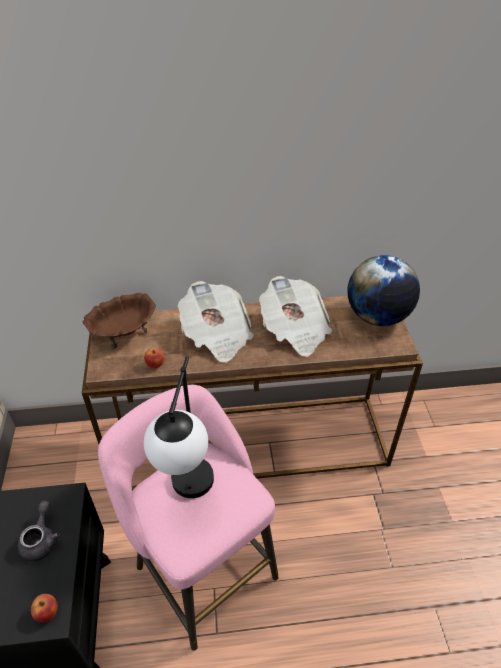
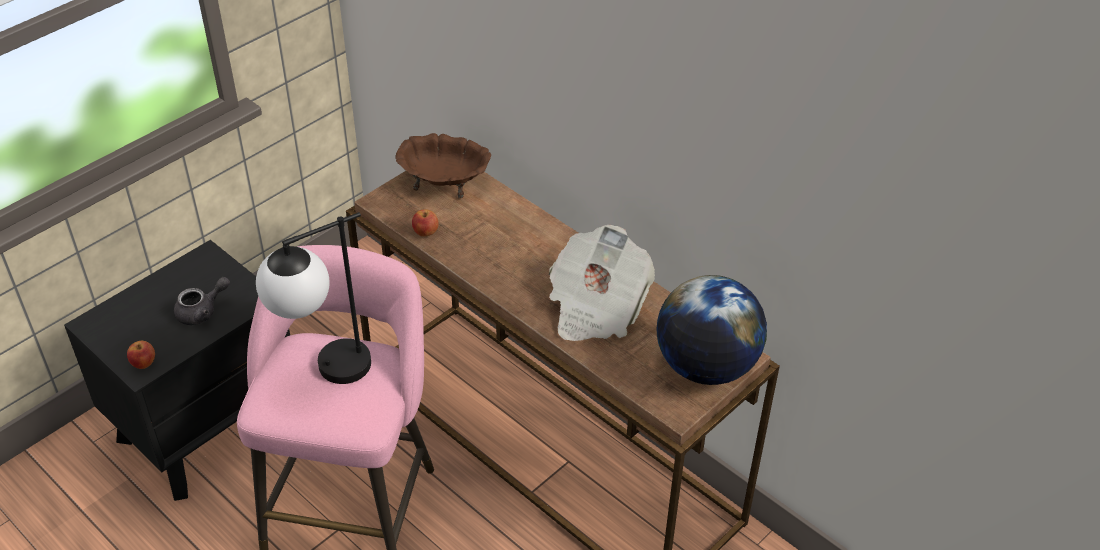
camera: 50 degrees right, 0 degrees up
newspaper [178,281,254,363] -> none

